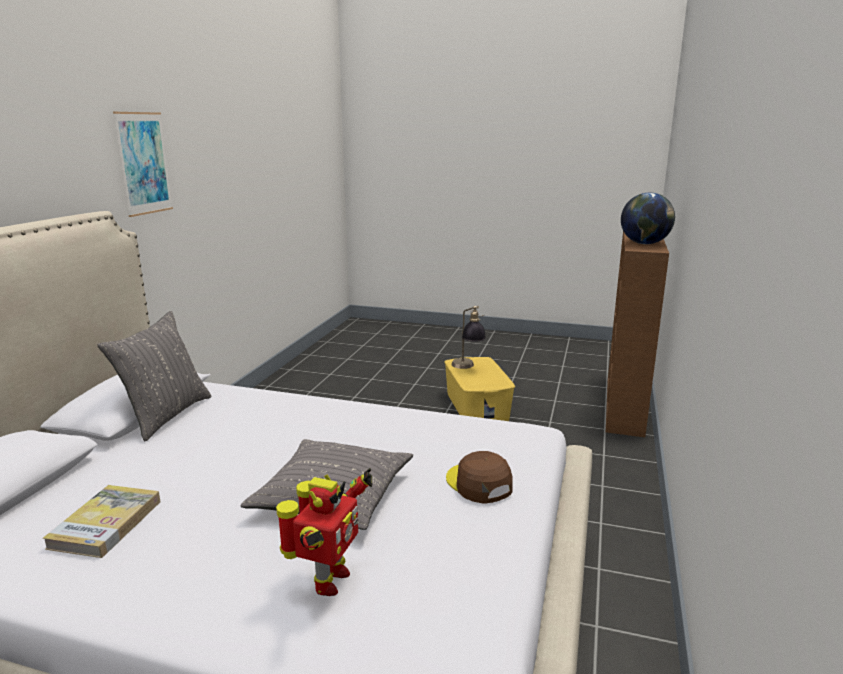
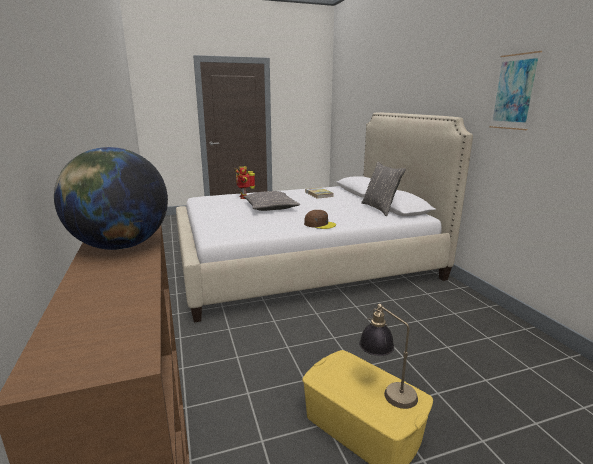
camera: 145 degrees right, 0 degrees up
brown cap [446,451,513,503] -> brown cap moved to [304,210,336,229]

